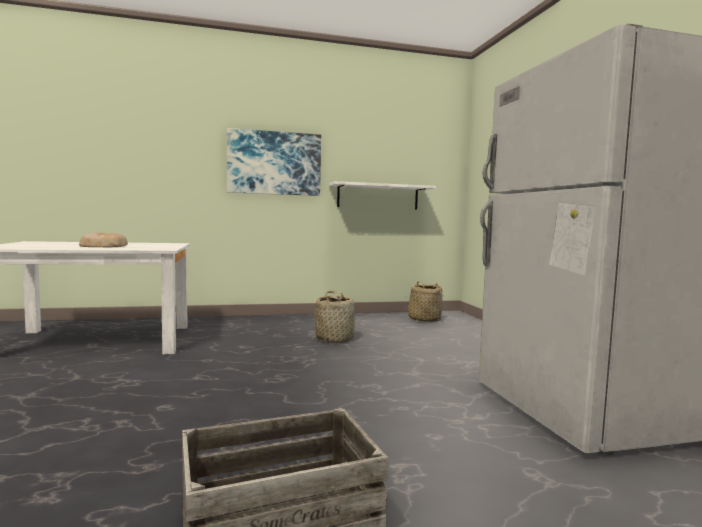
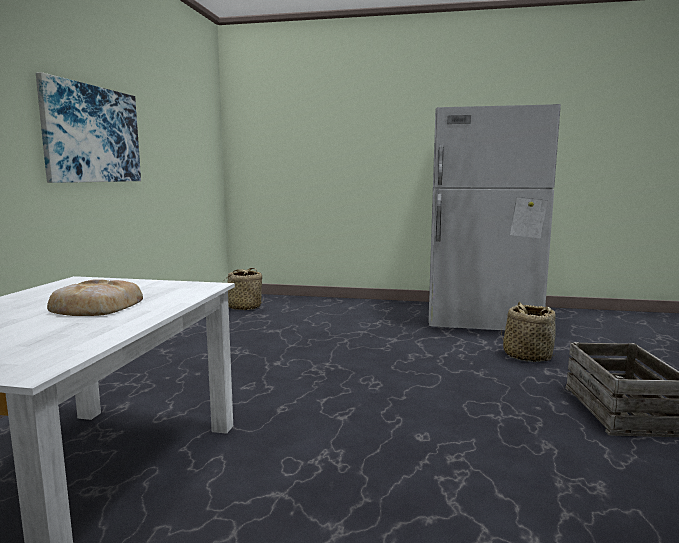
camera: 65 degrees left, 5 degrees up
basket [315,291,355,343] -> basket moved to [501,302,556,362]
white shelf [329,181,436,210] -> none

